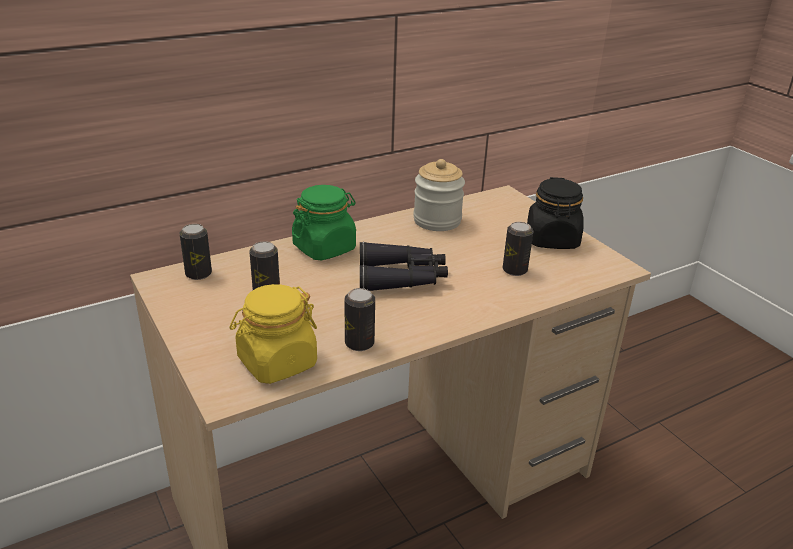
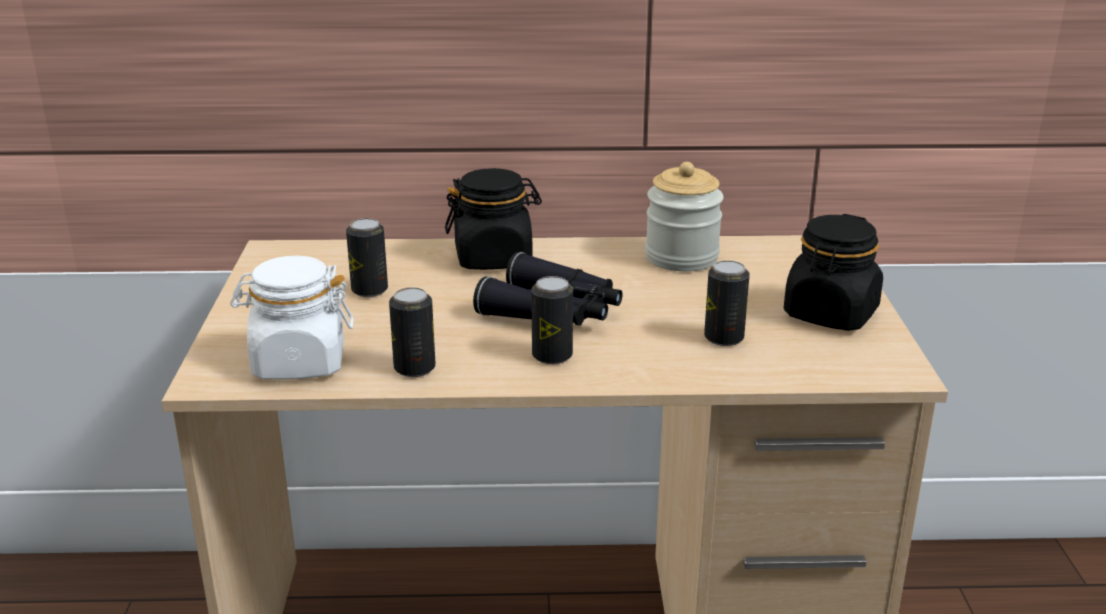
camera: 30 degrees right, 5 degrees down
can [179,224,212,280] -> can moved to [531,276,573,364]
yellow jar [229,284,317,384] -> white jar [230,256,353,380]
green jar [292,185,356,260] -> black jar [445,168,542,270]

